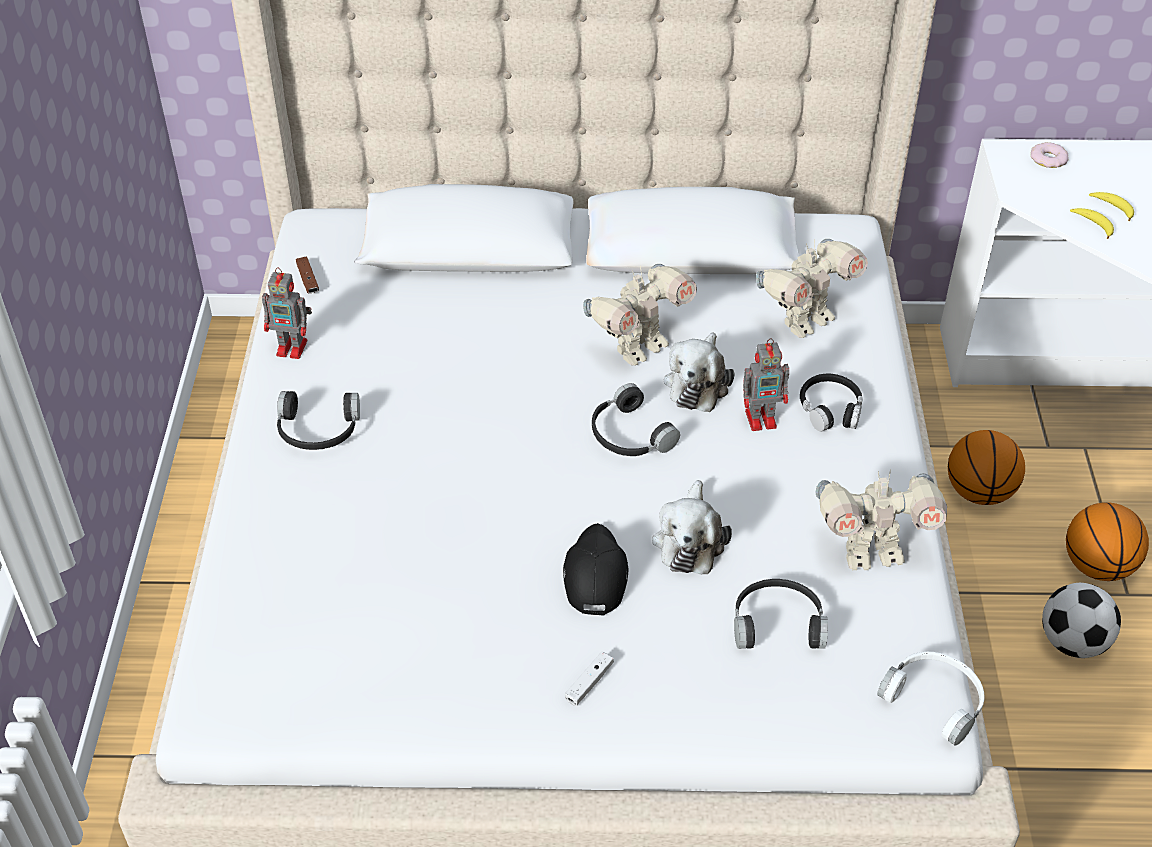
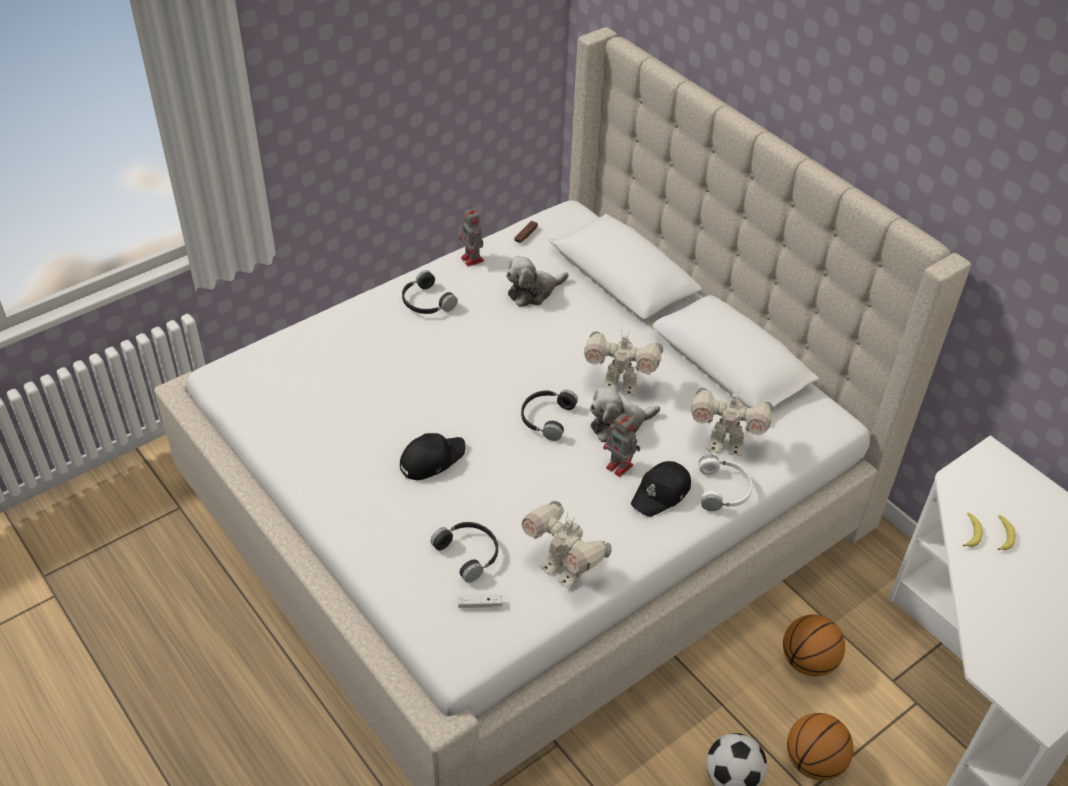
camera: 50 degrees right, 0 degrees up
white game controller [565,651,614,706] -> white game controller moved to [458,595,502,608]
plush toy [652,480,732,574] -> plush toy moved to [506,256,569,307]
black headphones [800,373,863,432] -> black cap [631,461,691,517]
white headphones [877,652,985,746] -> white headphones moved to [698,455,752,511]
donut [1031,142,1069,168] -> none

